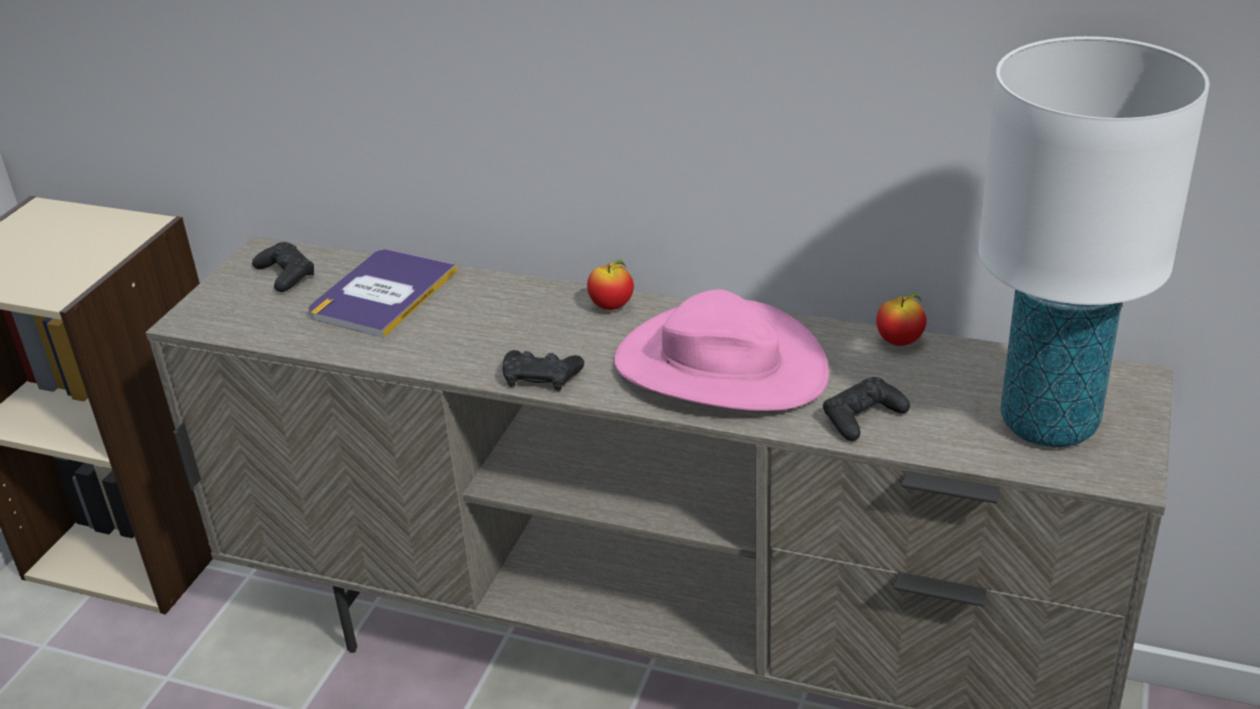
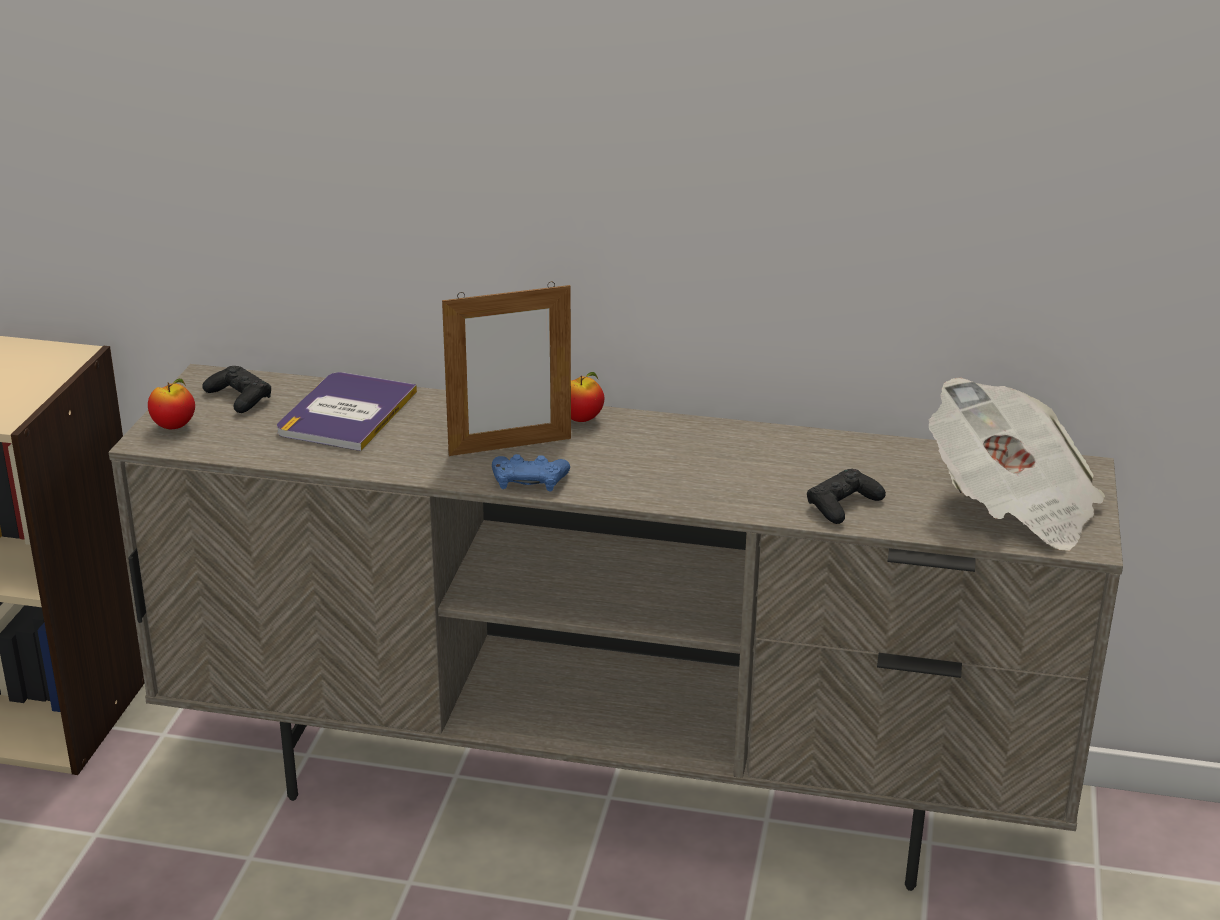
camera: 10 degrees left, 5 degrees down
black game controller [502,350,584,391] -> blue game controller [492,454,570,492]
pink hat [614,290,829,411] -> none
apple [876,293,927,346] -> apple moved to [148,379,195,429]
white table lamp [978,36,1210,448] -> newspaper [929,377,1105,551]
none -> picture frame [442,281,571,456]

